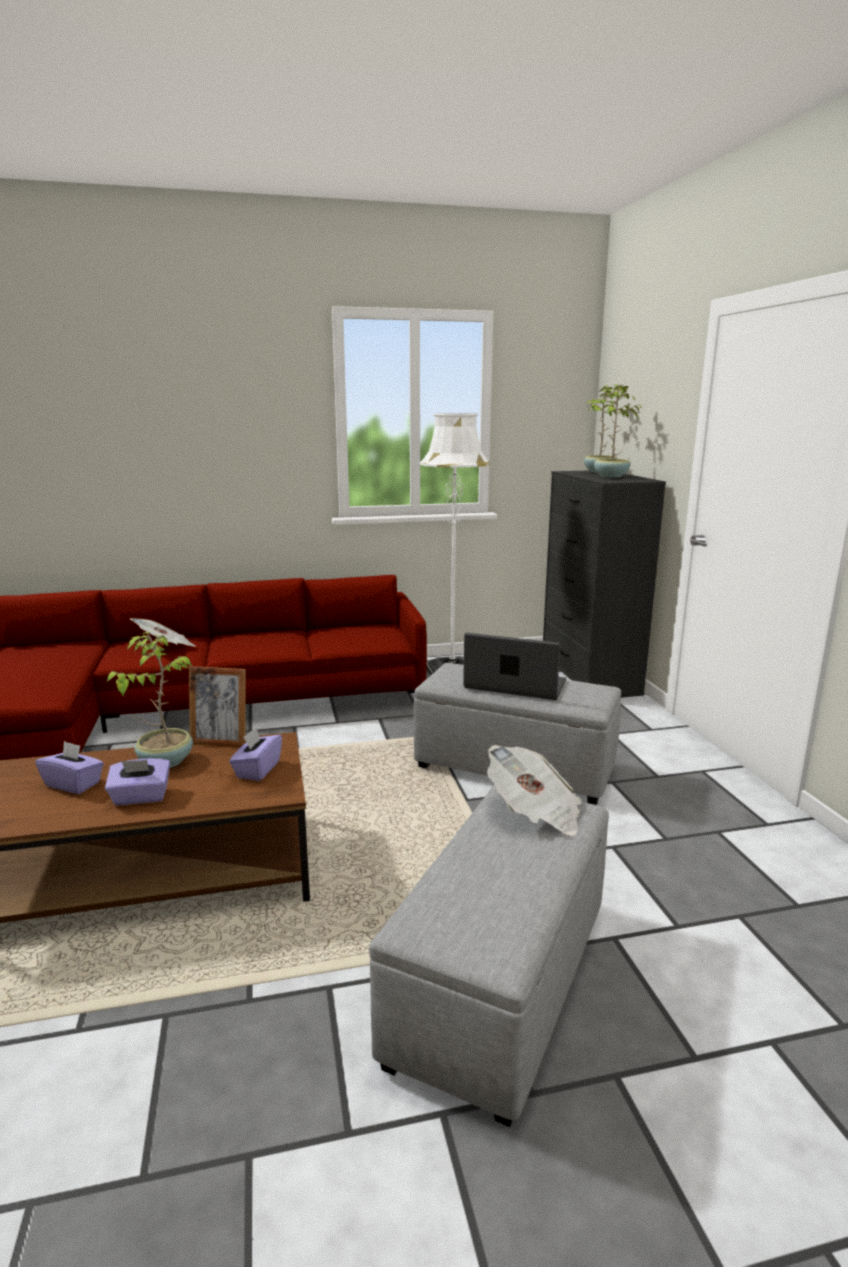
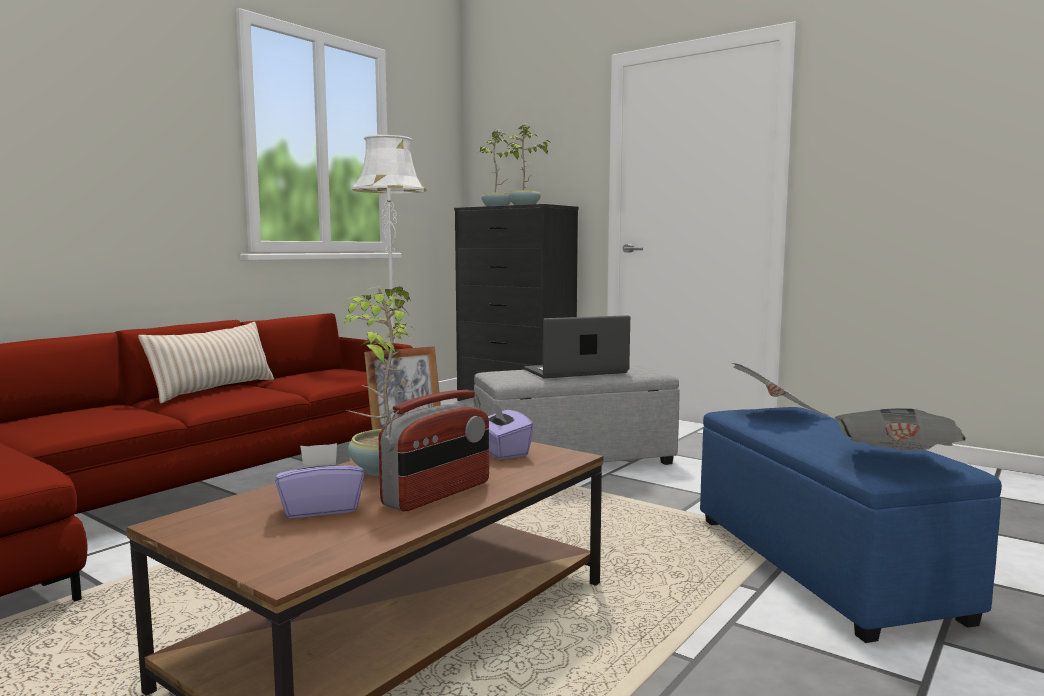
camera: 40 degrees left, 10 degrees down
purple tissue box [105,758,170,805] -> radio [379,390,489,512]
newspaper [130,618,195,646] -> newspaper moved to [835,408,966,451]
grey ottoman [369,785,609,1127] -> blue ottoman [700,407,1002,643]
none -> beige pillow [138,322,274,404]

